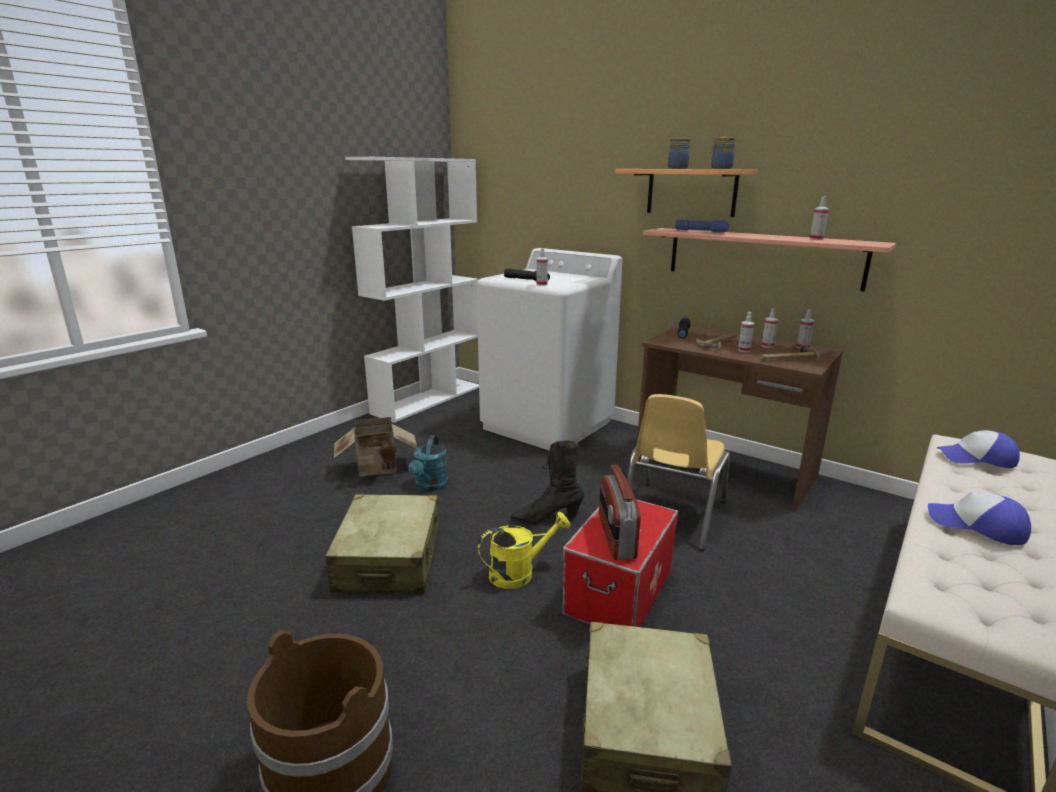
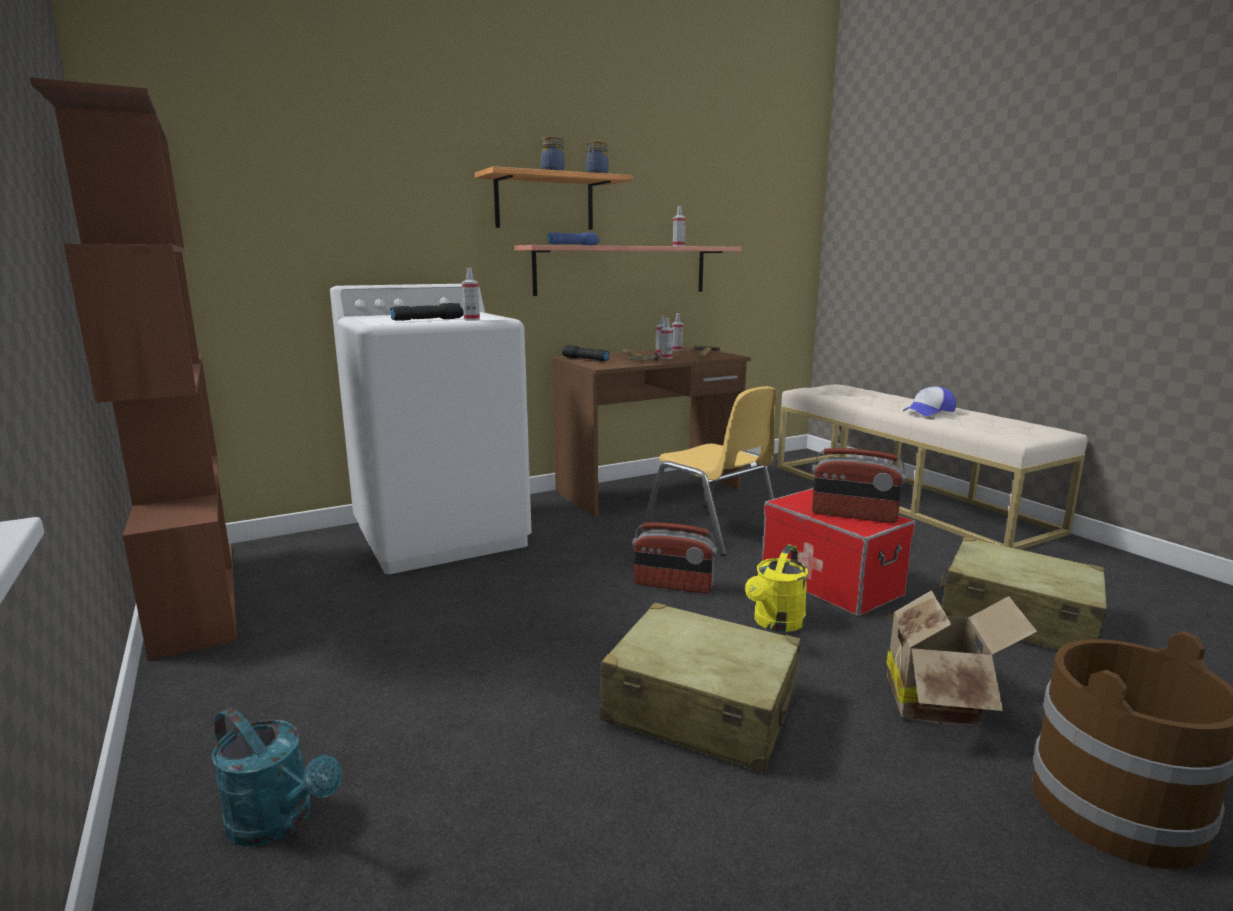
camera: 65 degrees left, 5 degrees down
cardboard box [334,417,417,477] -> cardboard box moved to [884,590,1037,725]
white bookcase [345,157,479,423] -> brown bookcase [30,77,237,660]
turquoise watering can [408,435,449,492] -> turquoise watering can moved to [211,707,342,847]
yellow watering can [478,512,570,589] -> yellow watering can turned 150 degrees counterclockwise [745,544,808,632]
black boot [510,440,584,525] -> radio [632,522,718,594]
cap [937,430,1020,468] -> none

